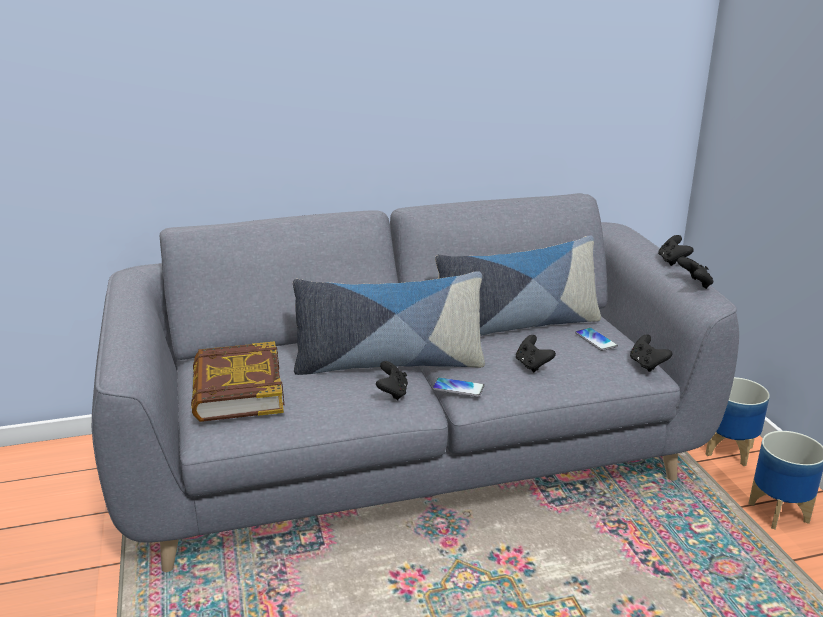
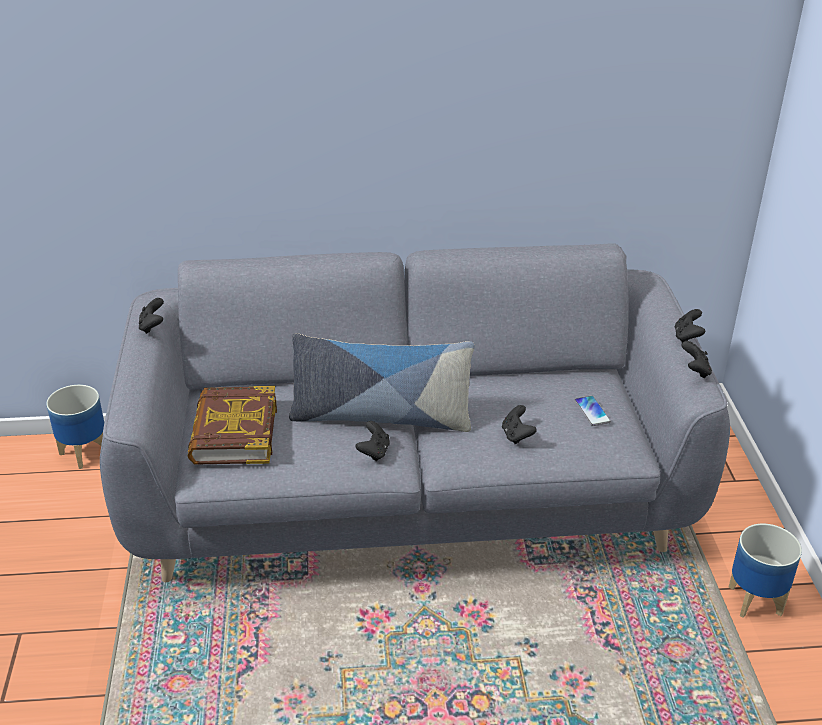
camera: 10 degrees right, 10 degrees up
phone [432,377,484,397] -> none
pillow [435,235,601,336] -> none
black game controller [630,334,673,372] -> black game controller moved to [139,298,164,334]
planter [706,377,770,466] -> planter moved to [46,385,104,469]

